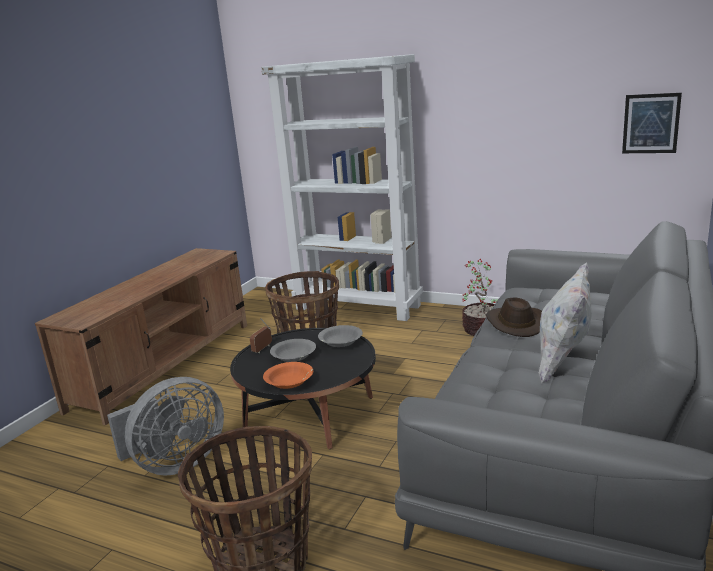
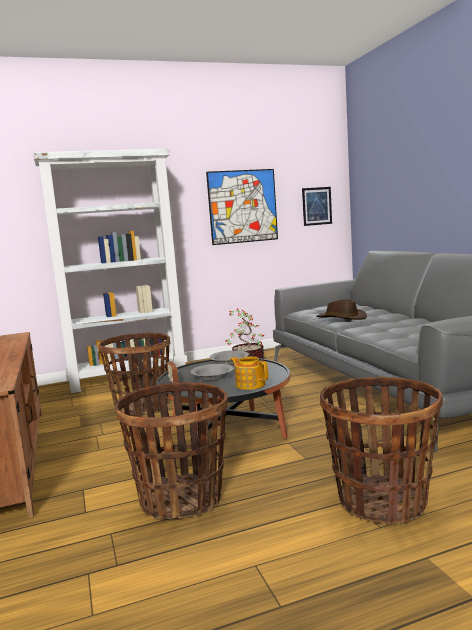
camera: 45 degrees left, 10 degrees down
grey fan [107,377,224,476] -> basket [115,382,228,519]
orange bowl [263,362,313,389] -> teapot [230,357,268,390]
white pillow [539,263,592,383] -> none
none -> picture [206,169,278,245]

